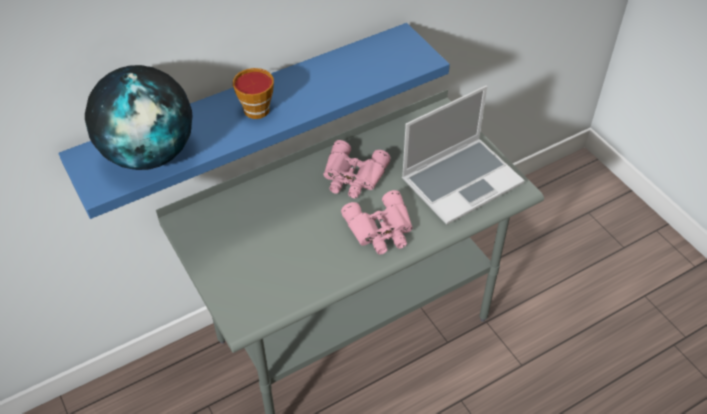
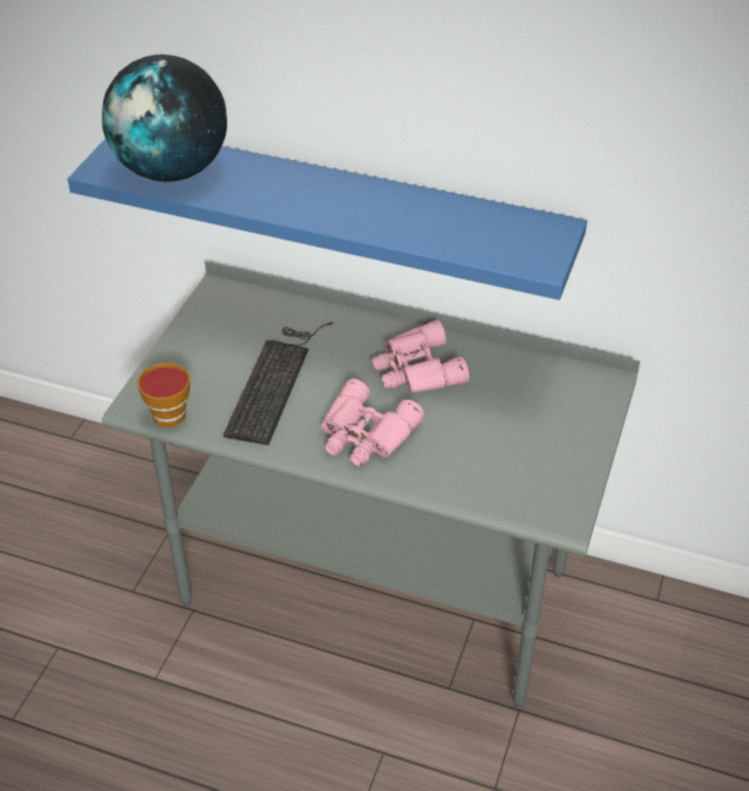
camera: 50 degrees right, 5 degrees down
cup [233,68,274,119] -> cup moved to [137,363,190,427]
laptop [402,85,524,225] -> none
none -> keyboard [223,322,333,445]

